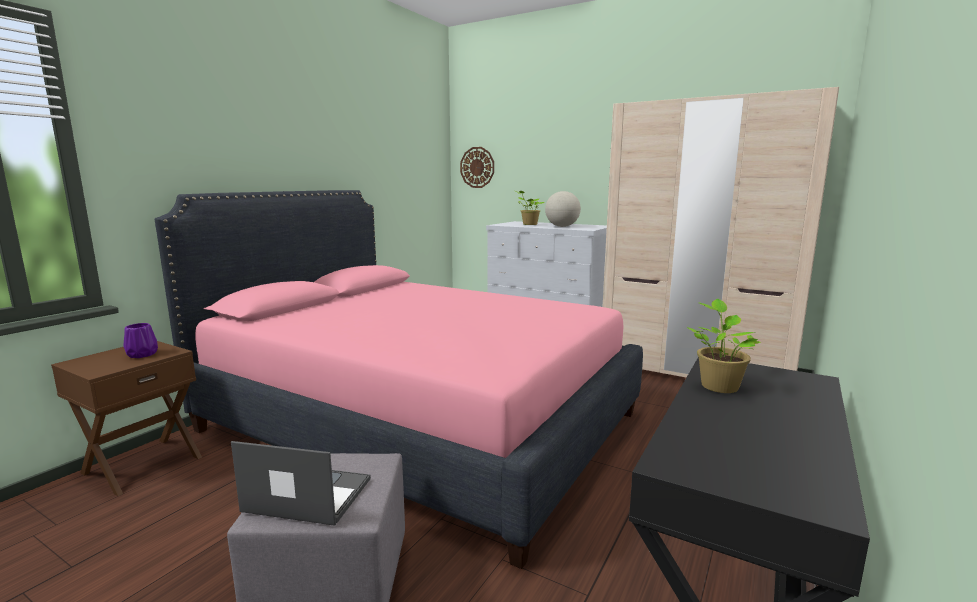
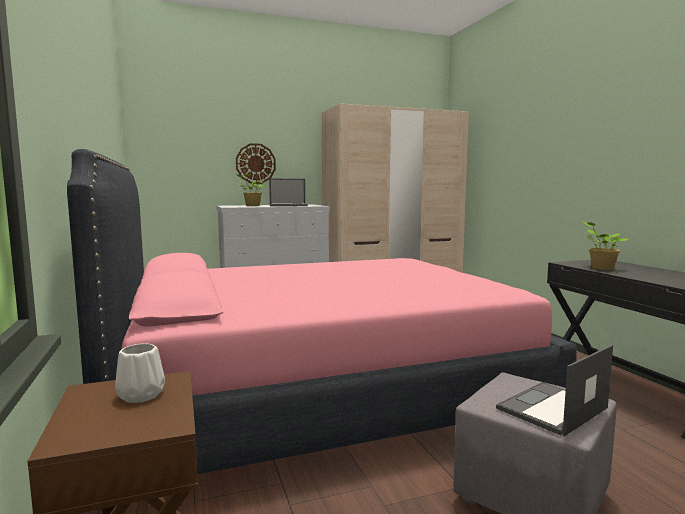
camera: 50 degrees left, 5 degrees down
purple vase [123,323,158,358] -> white vase [115,344,165,403]
wall clock [460,147,494,188] -> wall clock moved to [236,143,276,184]
globe [545,191,581,227] -> laptop [269,179,308,207]

